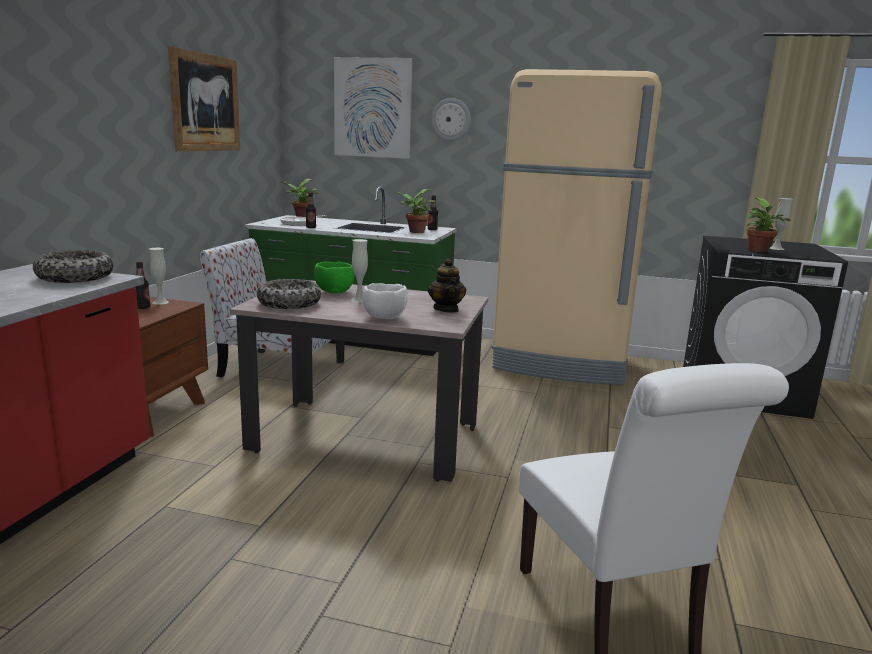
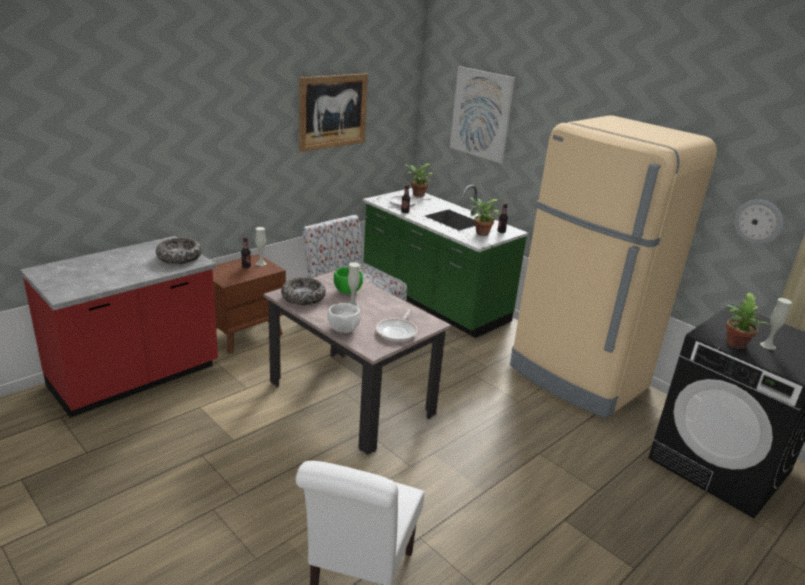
camera: 30 degrees right, 10 degrees up
teapot [428,258,466,312] -> frying pan [376,309,418,342]
wall clock [431,98,471,141] -> wall clock moved to [734,199,783,245]

